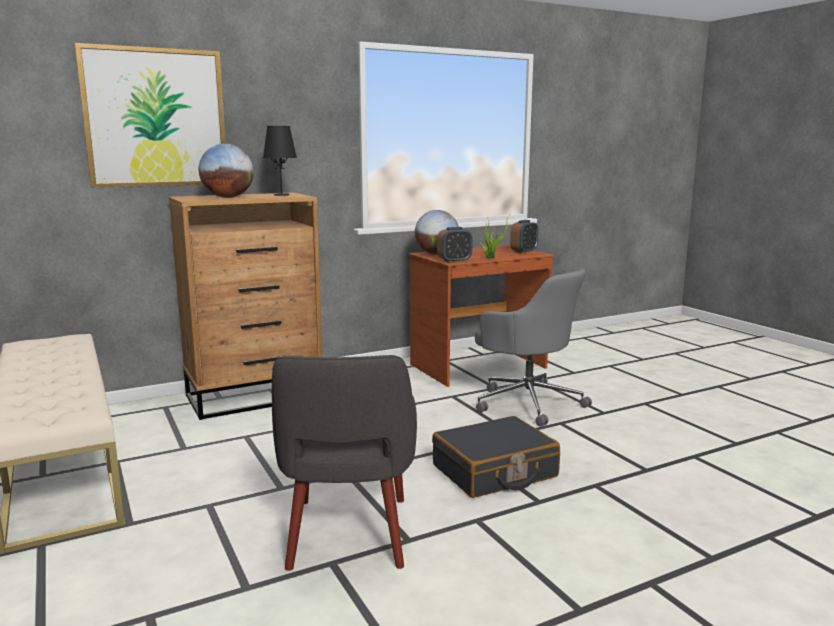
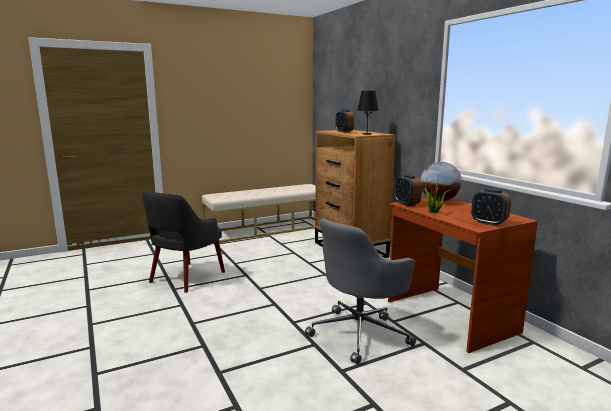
camera: 90 degrees right, 0 degrees up
picture [75,43,226,187] -> none
globe [199,144,254,198] -> alarm clock [336,110,354,133]
grey armchair [272,355,417,571] -> grey armchair turned 60 degrees counterclockwise [142,190,225,293]
black suitcase [432,416,560,498] -> none

